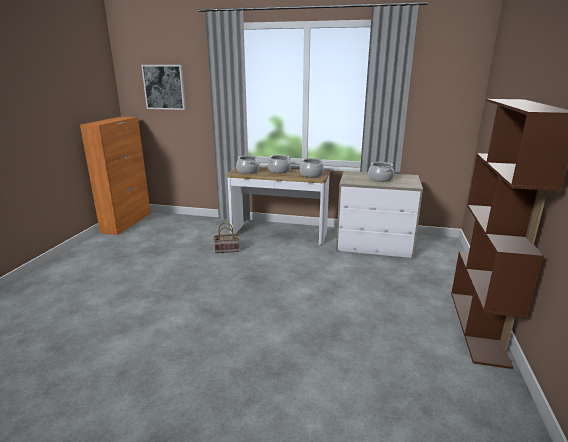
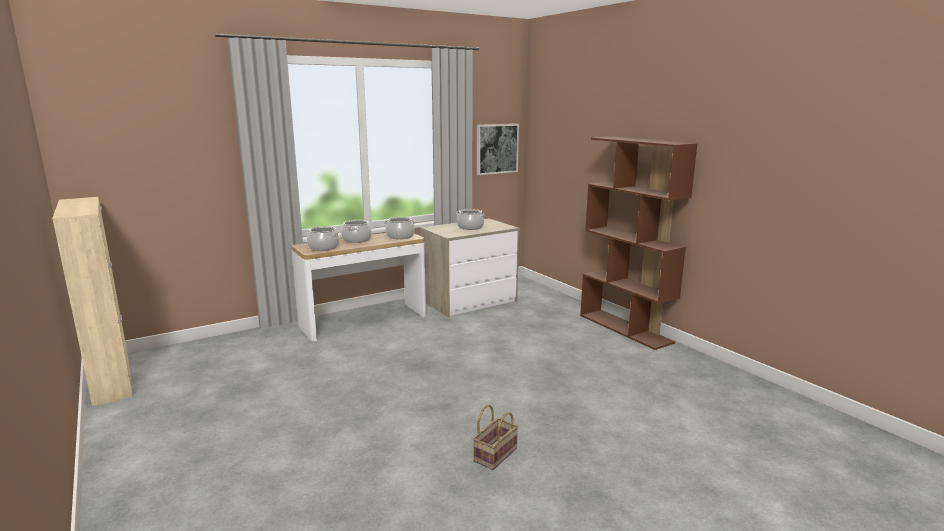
camera: 45 degrees left, 5 degrees down
orange cabinet [80,117,151,235] -> beige cabinet [52,197,133,406]
picture [141,65,186,110] -> picture moved to [477,124,519,175]
basket [214,222,239,253] -> basket moved to [473,404,519,470]

